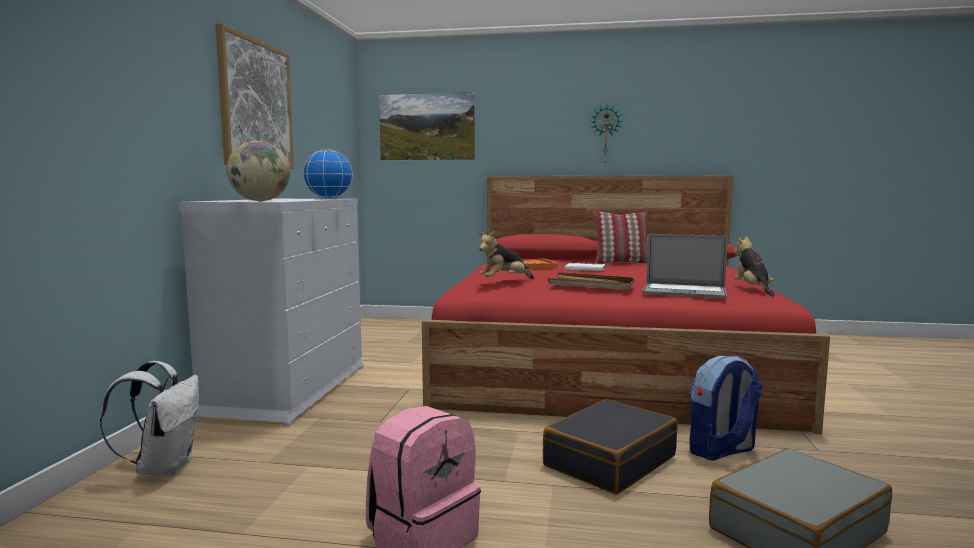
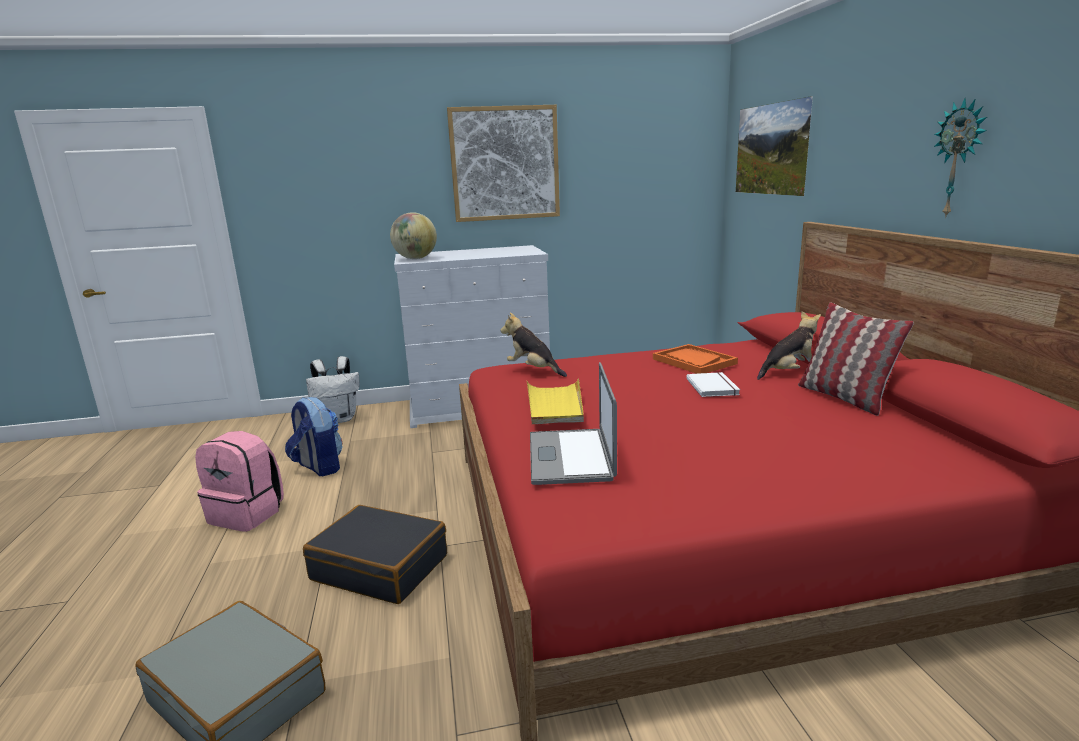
camera: 70 degrees right, 10 degrees up
globe [303,149,353,199] -> none
brown tray [548,272,635,290] -> yellow tray [527,378,584,424]
backpack [689,356,762,461] -> backpack moved to [285,397,343,476]
plush toy [733,236,775,296] -> plush toy moved to [757,311,821,380]

